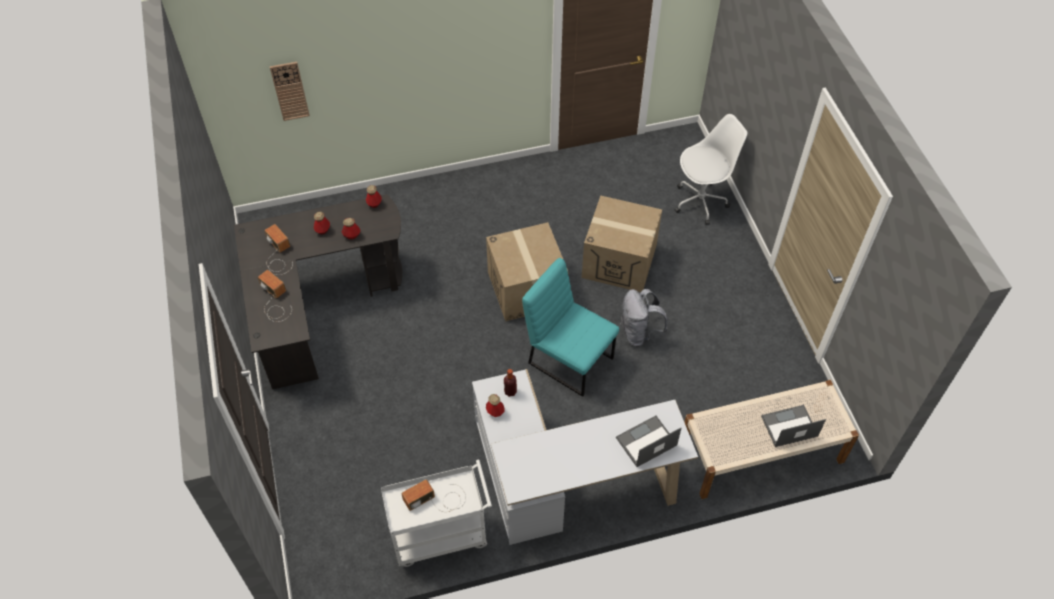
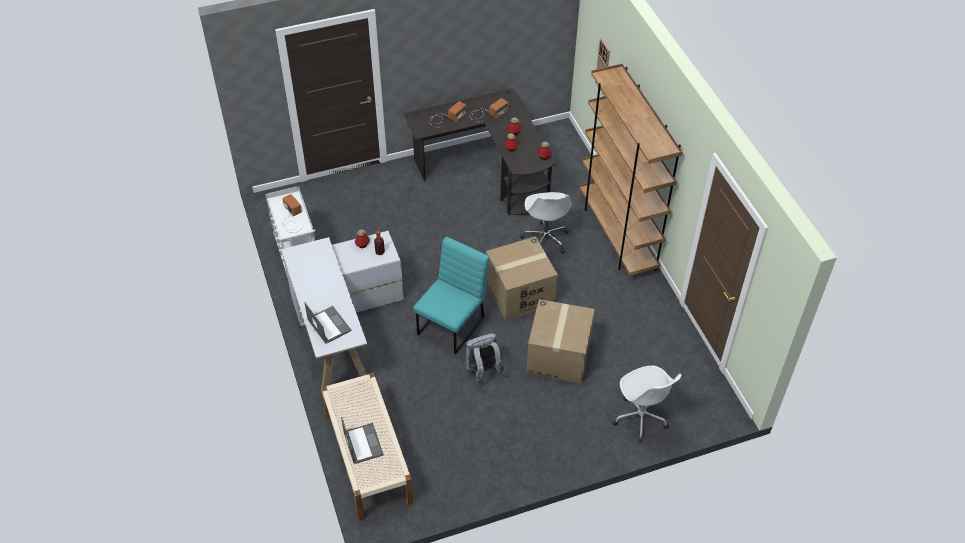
camera: 85 degrees right, 5 degrees down
none -> white office chair [520,192,572,254]
none -> brown bookcase [579,64,682,276]

